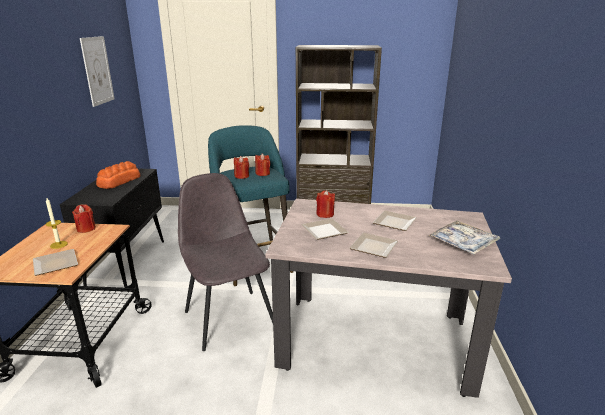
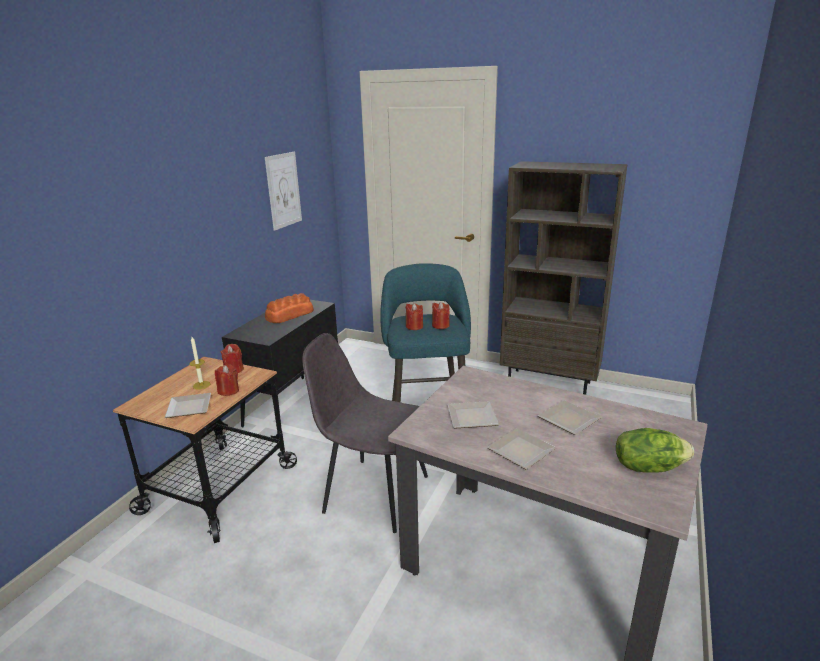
camera: 20 degrees right, 0 degrees up
grey chair [178,173,273,351] -> grey chair turned 60 degrees counterclockwise [302,333,428,533]
red candle [316,190,335,218] -> red candle moved to [215,364,239,396]
tray [428,221,500,254] -> lettuce [616,428,694,473]

